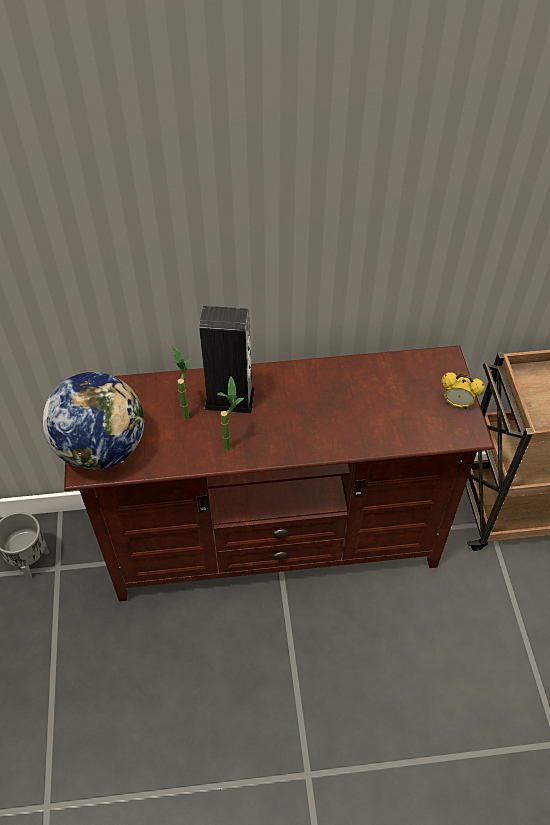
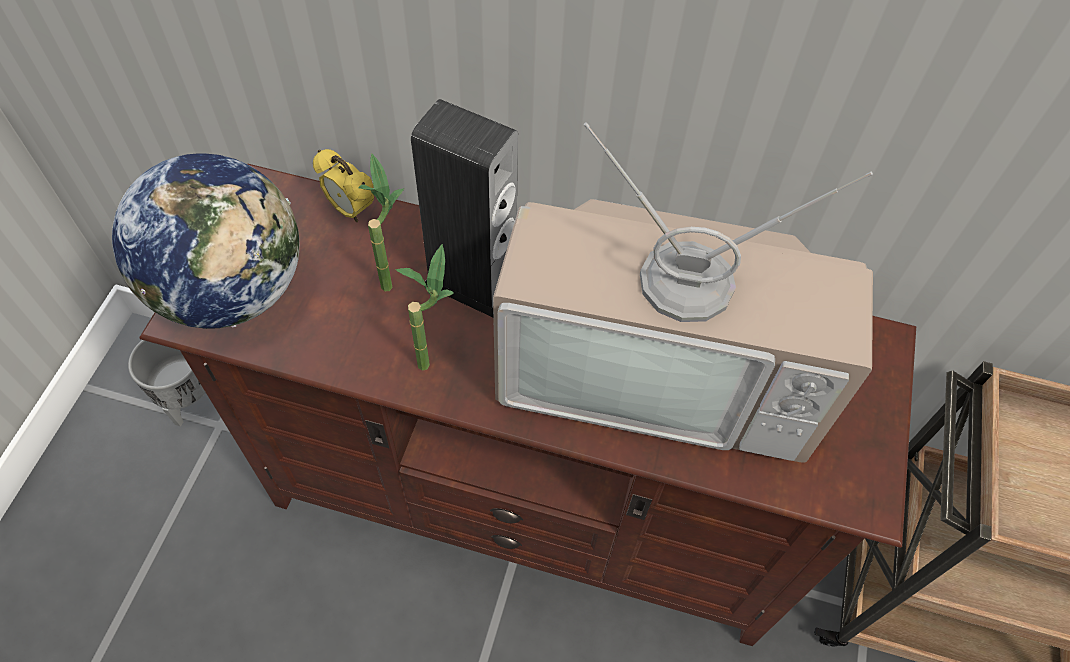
camera: 20 degrees right, 5 degrees up
alarm clock [441,373,485,409] -> alarm clock moved to [313,149,374,222]
none -> television [493,122,873,463]

